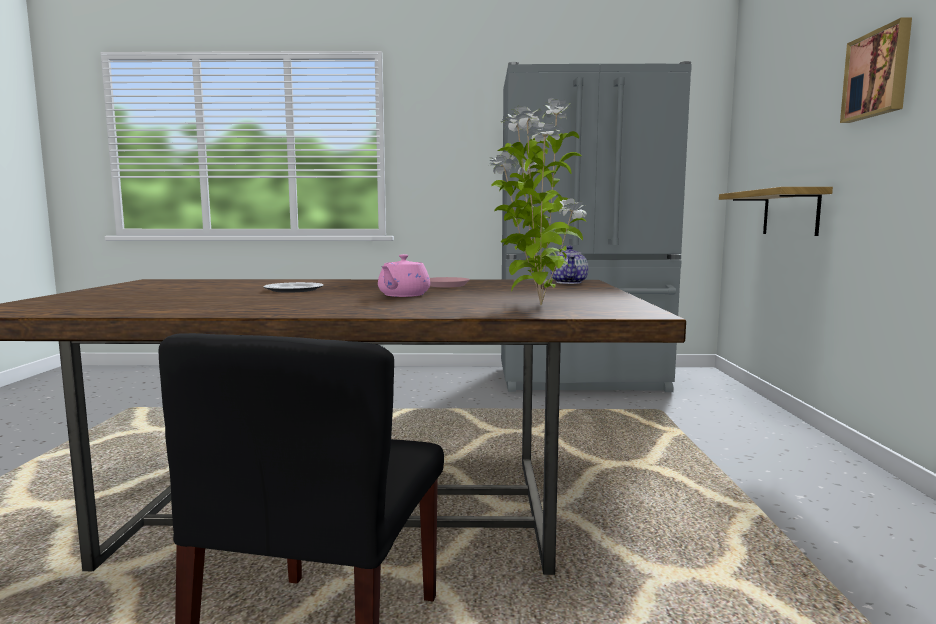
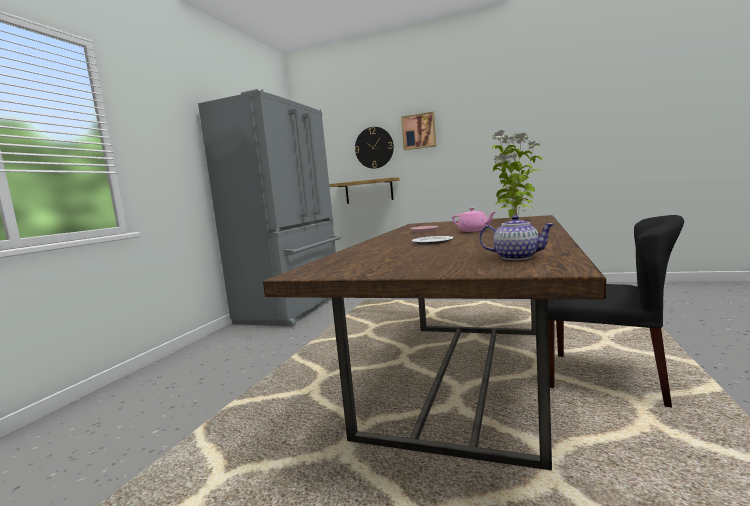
camera: 70 degrees left, 0 degrees up
teapot [550,246,589,284] -> teapot moved to [479,215,556,260]
none -> wall clock [355,127,394,169]

